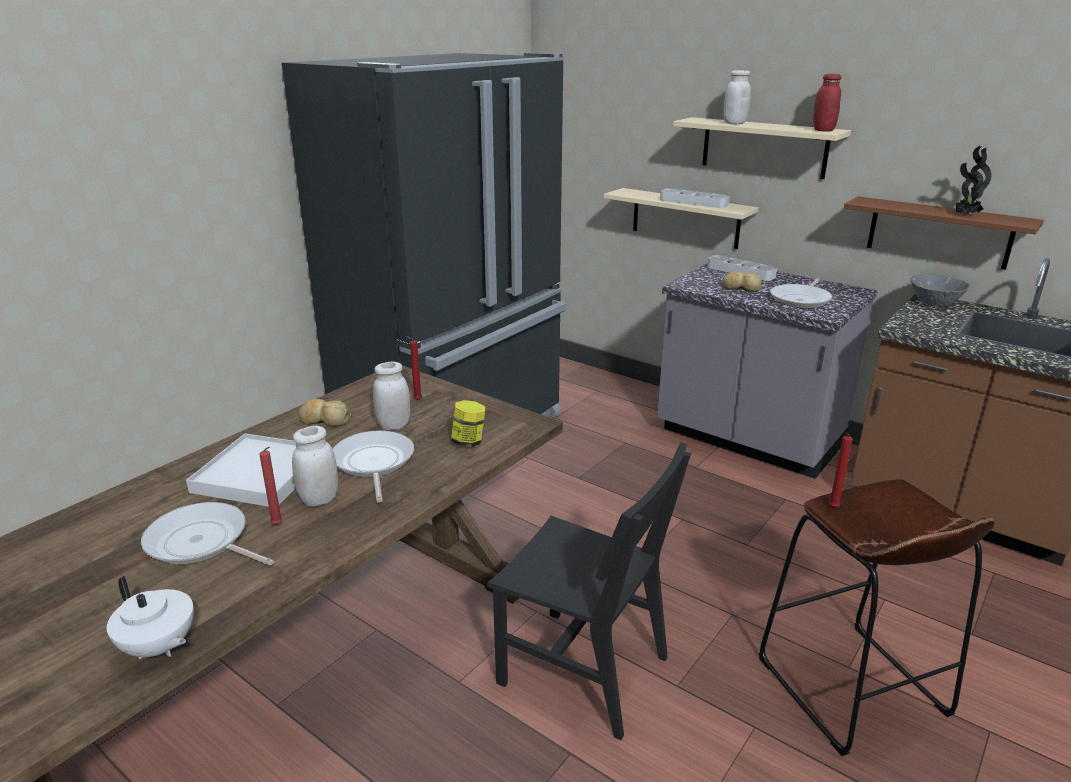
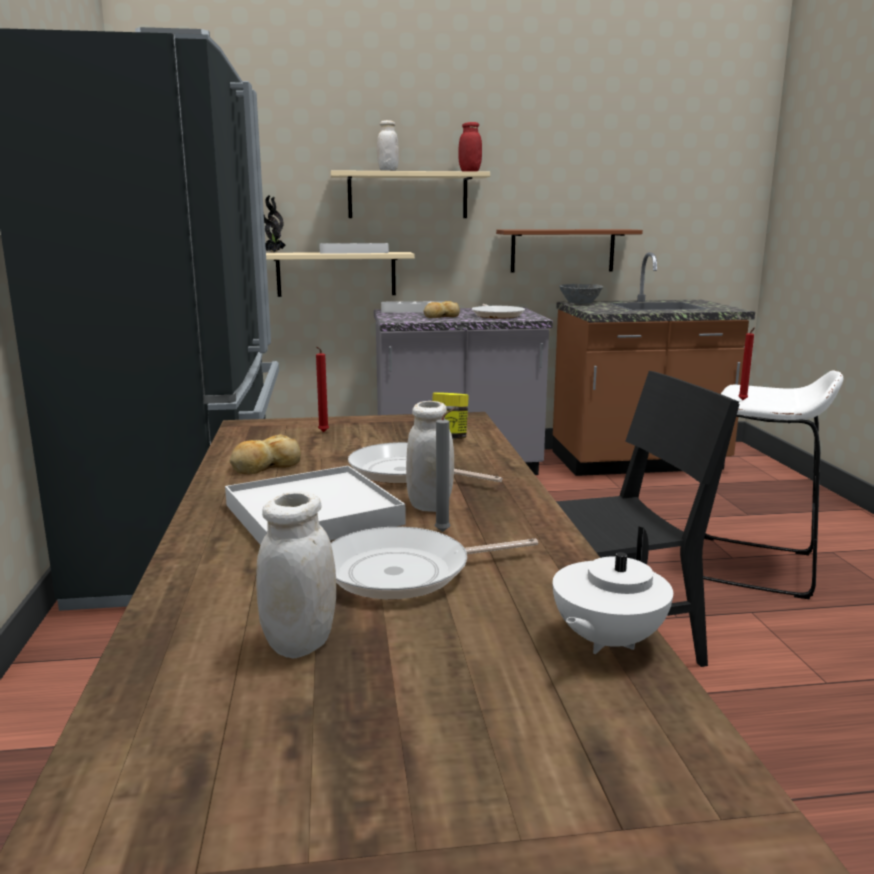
camera: 45 degrees left, 10 degrees down
white teapot [107,576,194,659] -> white teapot turned 135 degrees clockwise [553,526,673,654]
red candle [259,447,282,525] -> grey candle [435,407,457,532]
white jar [373,362,410,430] -> white jar moved to [256,491,336,658]
brown stool [759,479,995,756] -> white stool [703,370,843,600]
potted plant [955,146,991,216] -> potted plant moved to [264,195,285,252]

